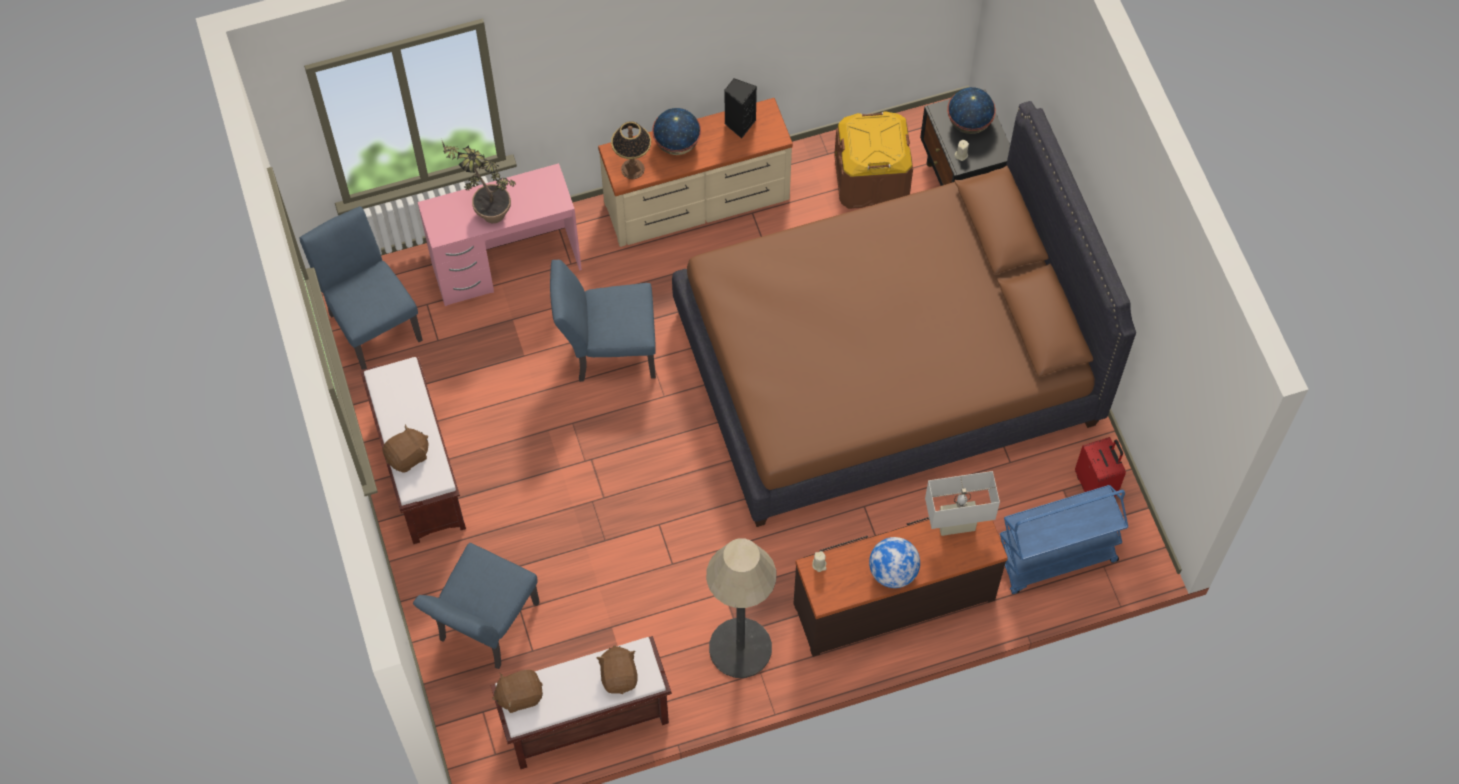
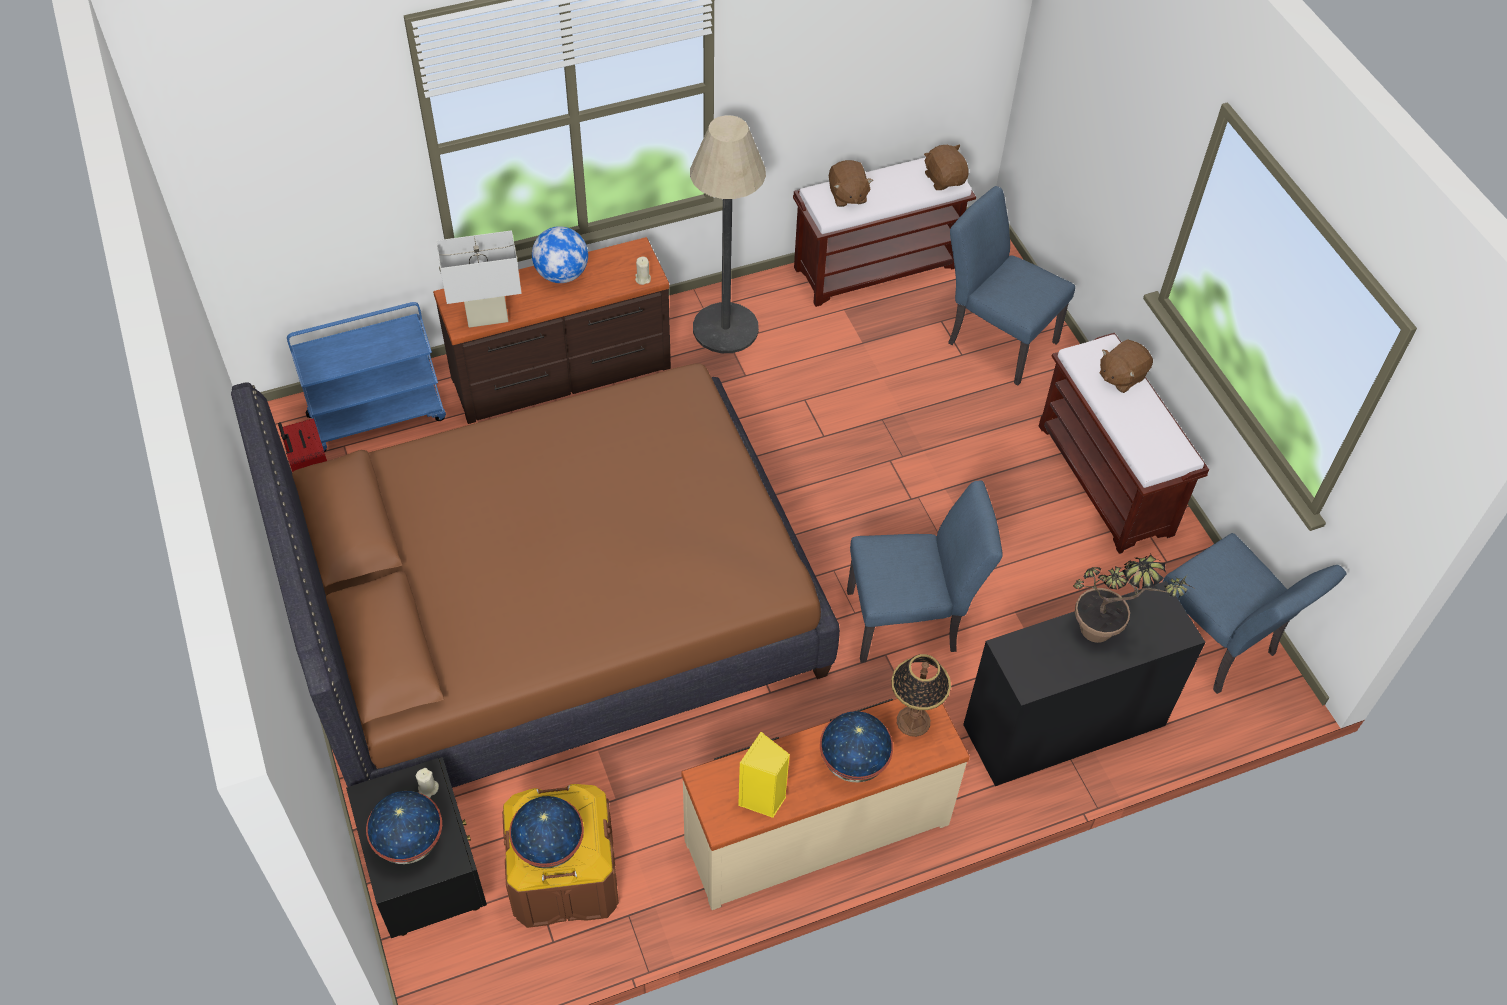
camera: 175 degrees right, 10 degrees down
blue chair [413,543,540,669] -> blue chair turned 75 degrees counterclockwise [948,186,1075,386]
pink desk [418,163,582,306] -> black desk [963,581,1205,786]
brown plush toy [492,670,543,713] -> brown plush toy turned 90 degrees counterclockwise [924,144,969,190]
black speaker [724,78,757,138] -> yellow speaker [738,732,790,818]
none -> globe [509,796,584,869]

